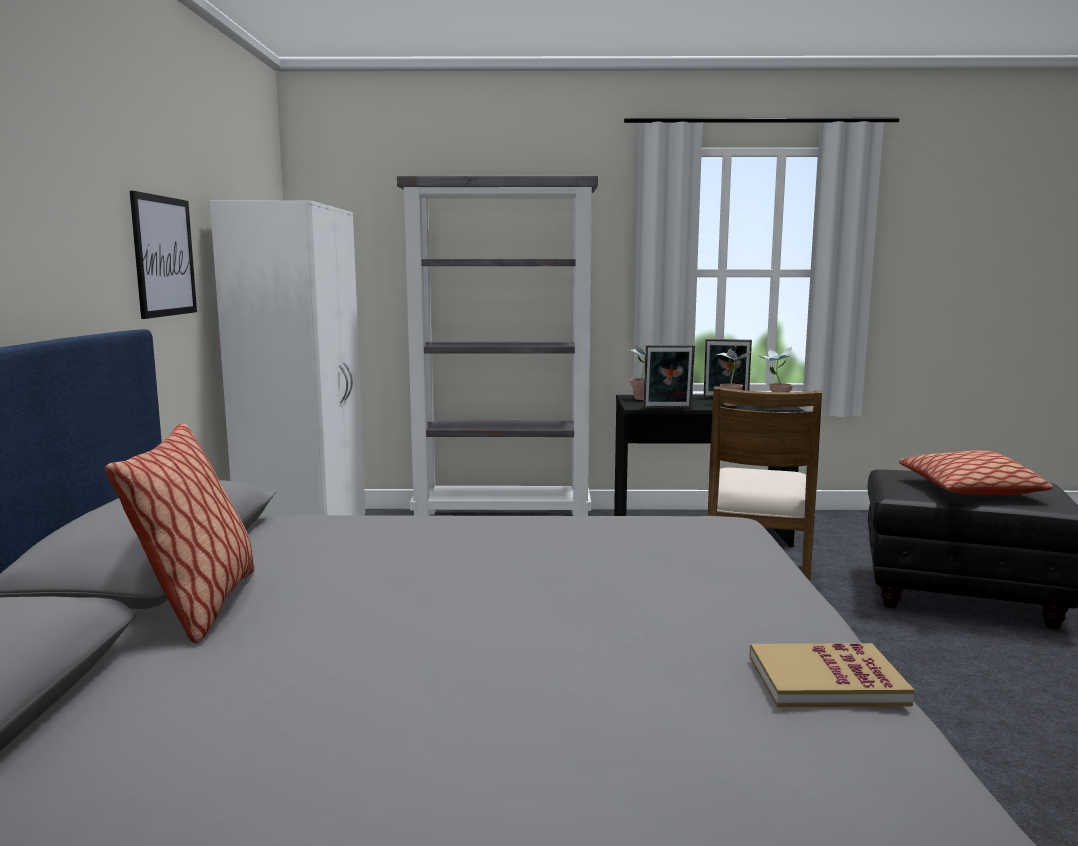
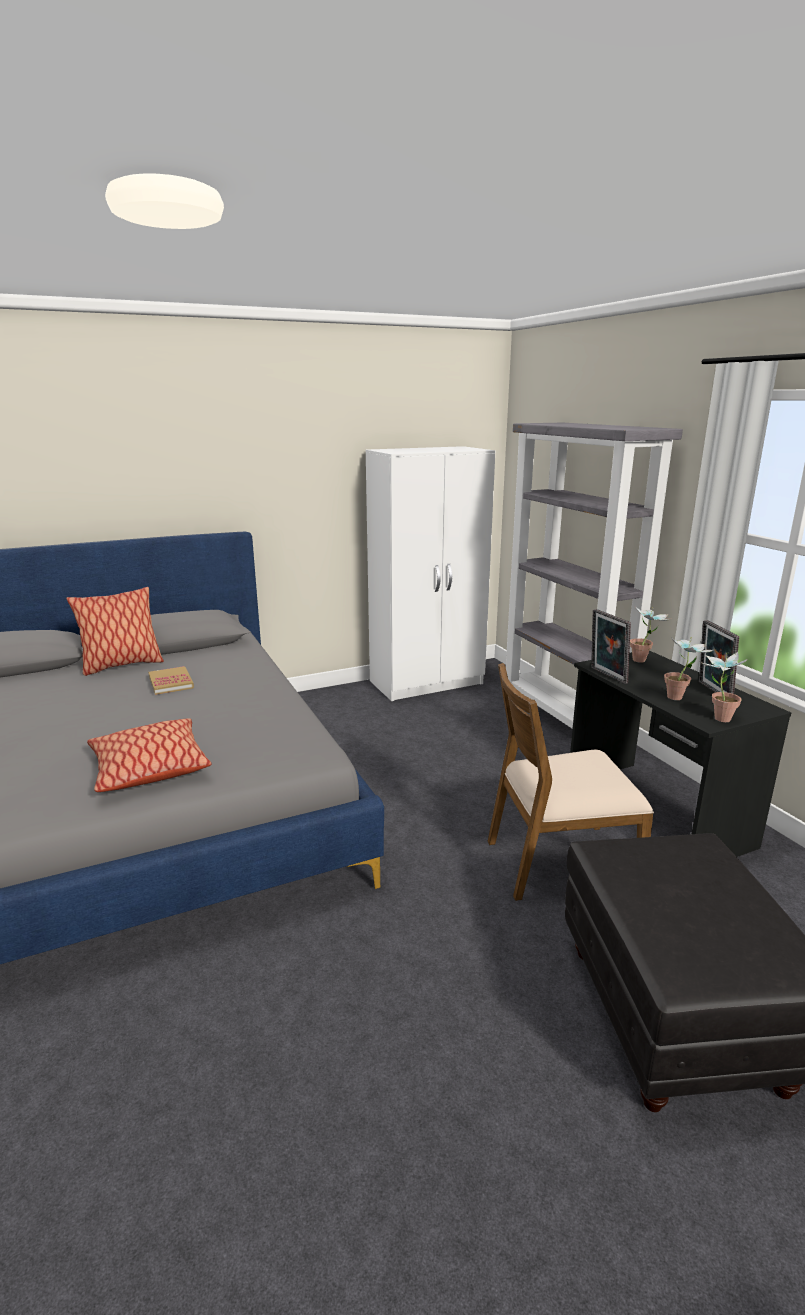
camera: 65 degrees right, 10 degrees up
picture [130,191,197,319] -> none
book [750,642,914,707] -> book moved to [148,666,194,695]
pillow [899,450,1053,495] -> pillow moved to [87,718,212,792]

